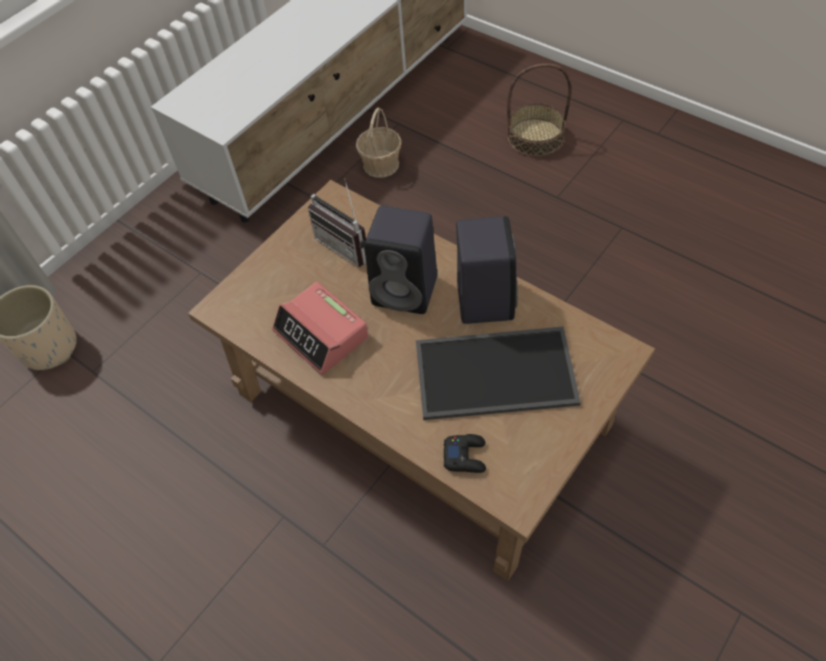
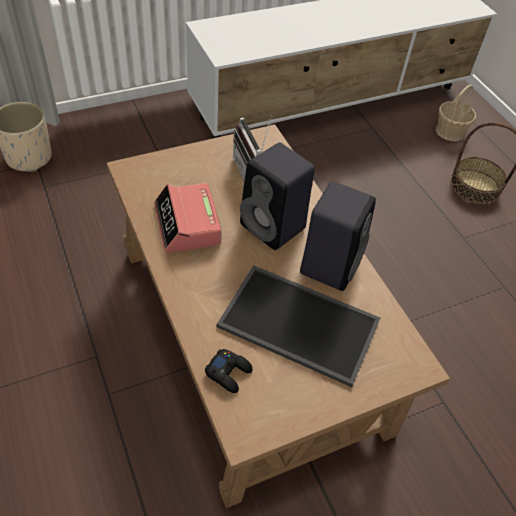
camera: 20 degrees right, 5 degrees down
basket [356,107,402,178] -> basket moved to [436,85,476,141]

